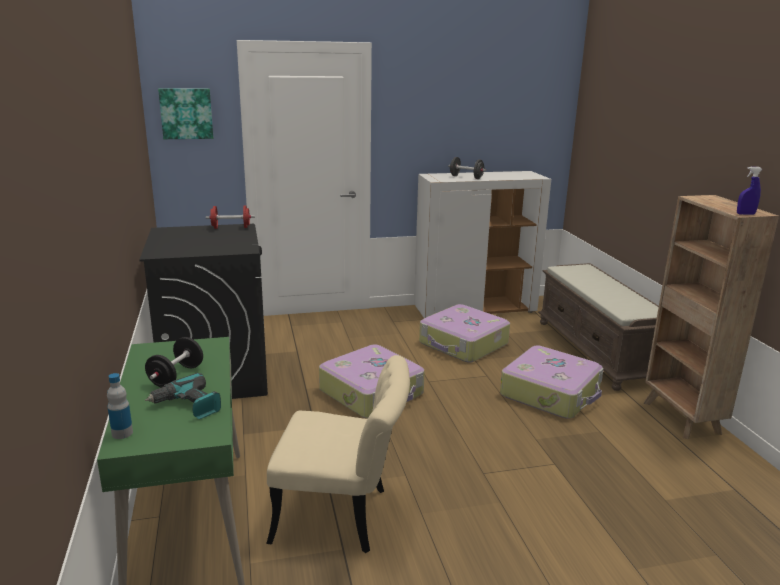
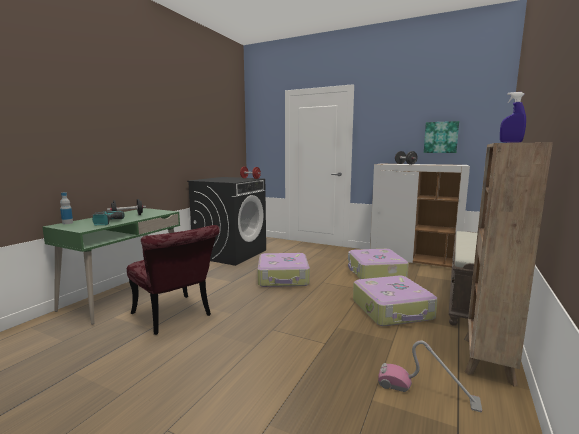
camera: 40 degrees right, 10 degrees down
picture [158,88,213,139] -> picture moved to [424,121,459,153]
beige chair [266,355,410,553] -> red chair [127,225,220,335]
none -> vacuum cleaner [378,341,482,412]

